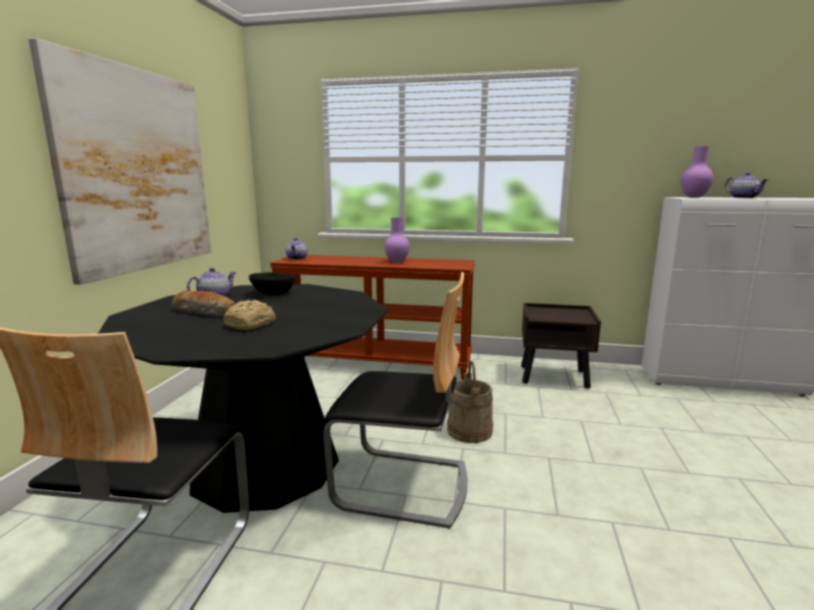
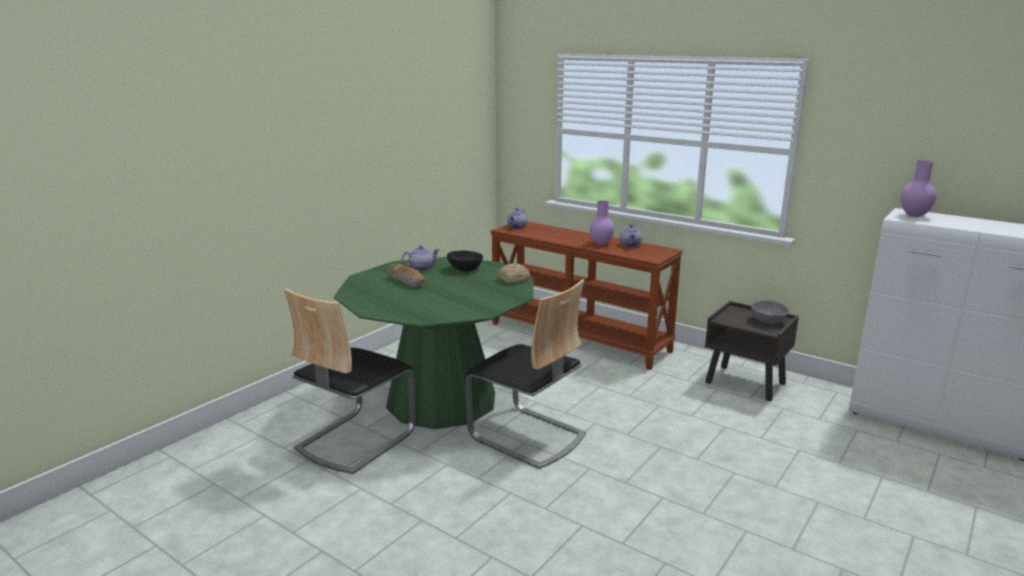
camera: 25 degrees right, 5 degrees up
picture [29,38,211,285] -> none
black dining table [98,284,388,513] -> green dining table [334,257,534,429]
bread [223,300,276,330] -> bread moved to [498,263,530,284]
beige bucket [447,361,493,443] -> none
teapot [725,172,769,198] -> teapot moved to [620,224,642,247]
none -> grey bowl [751,300,789,324]

